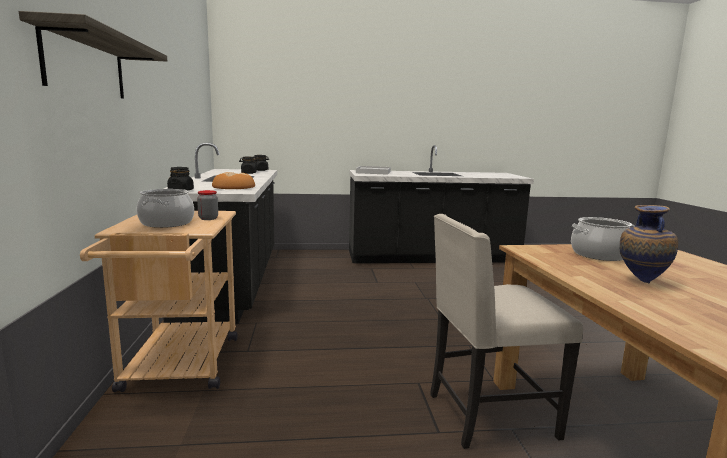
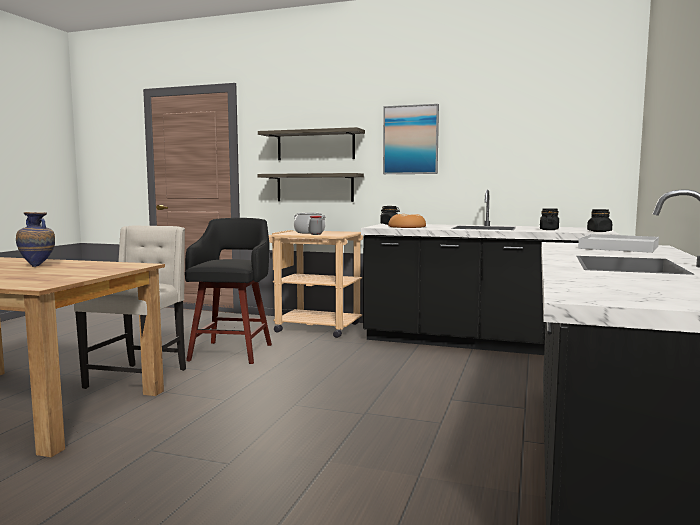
camera: 115 degrees right, 5 degrees down
cooking pot [571,217,635,261] -> none
none -> black stool [185,218,272,364]
none -> shelf [258,173,364,202]
none -> picture [383,104,439,174]

